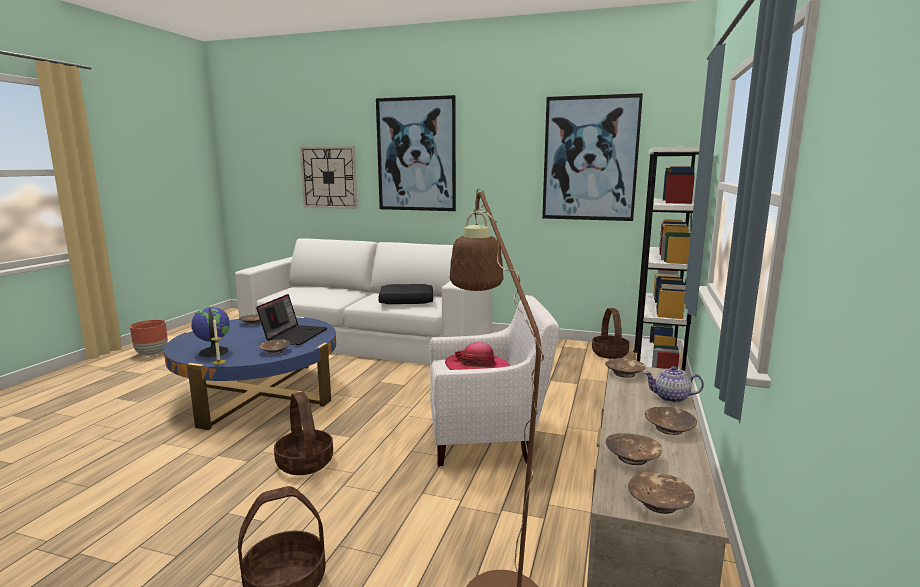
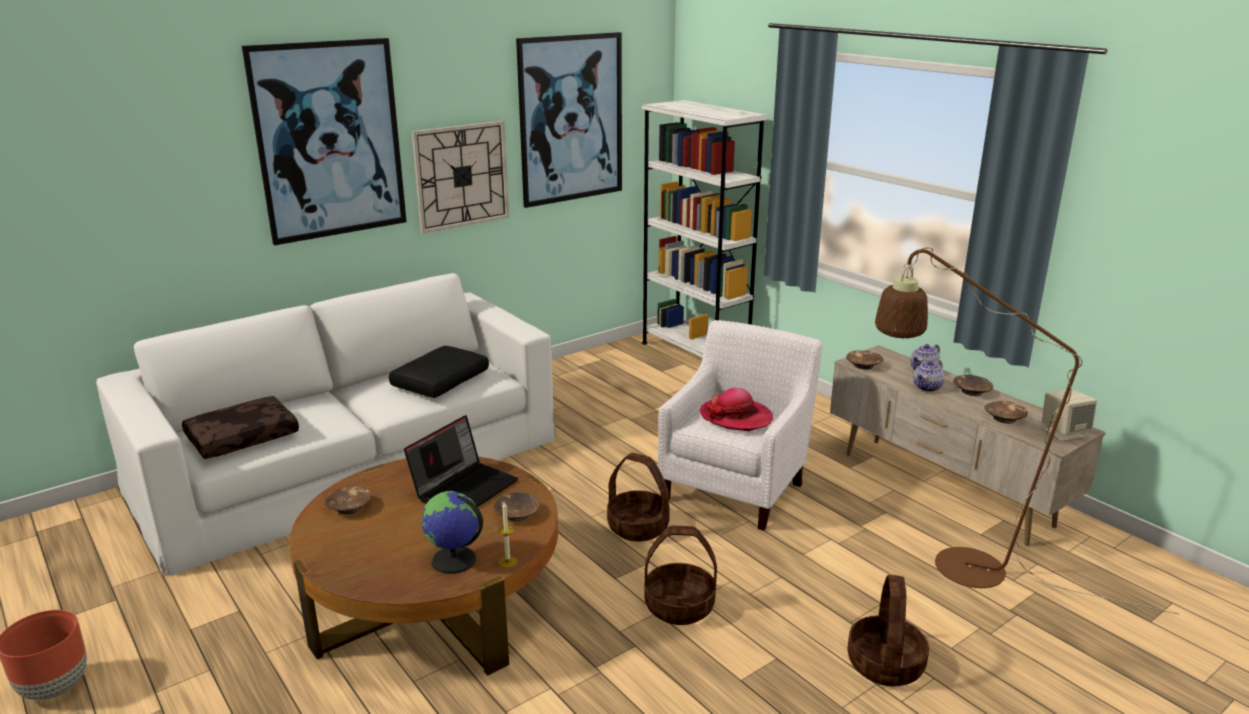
camera: 55 degrees left, 10 degrees up
blue coffee table [164,316,336,430] -> brown coffee table [289,457,558,676]
laptop [256,294,327,345] -> laptop turned 75 degrees clockwise [404,415,518,507]
wall clock [300,146,358,209] -> wall clock moved to [412,121,509,233]
basket [592,308,630,359] -> basket moved to [607,453,670,541]
brown bowl [628,472,695,514] -> beige speaker [1042,389,1097,442]
none -> brown pillow [182,396,299,459]
none -> teapot [913,360,945,392]

